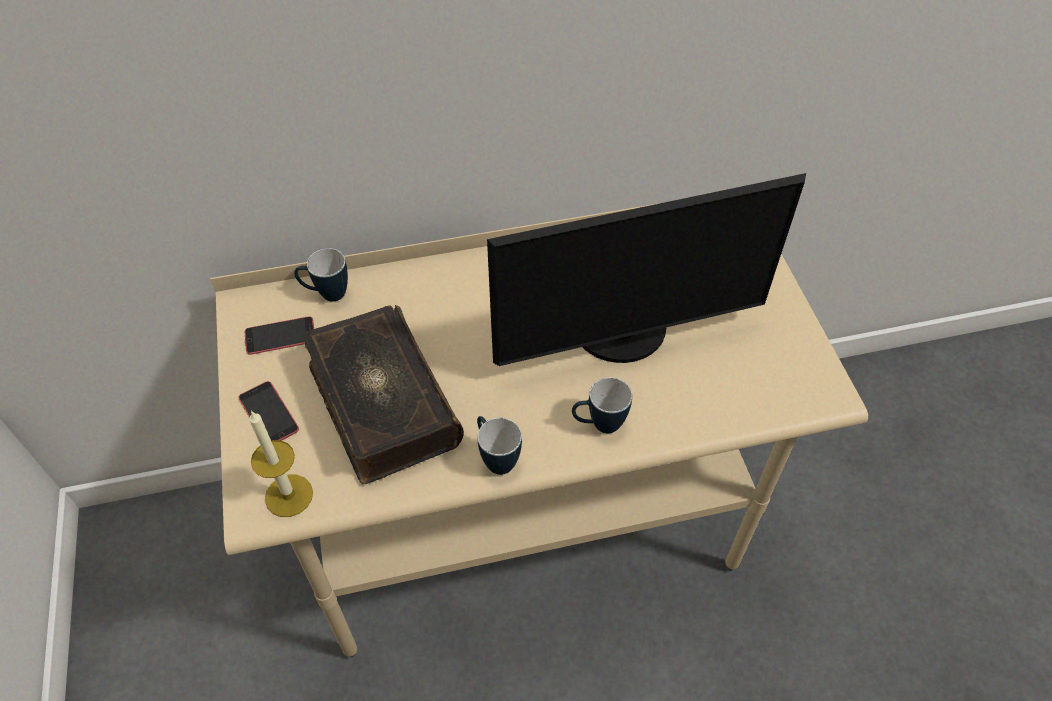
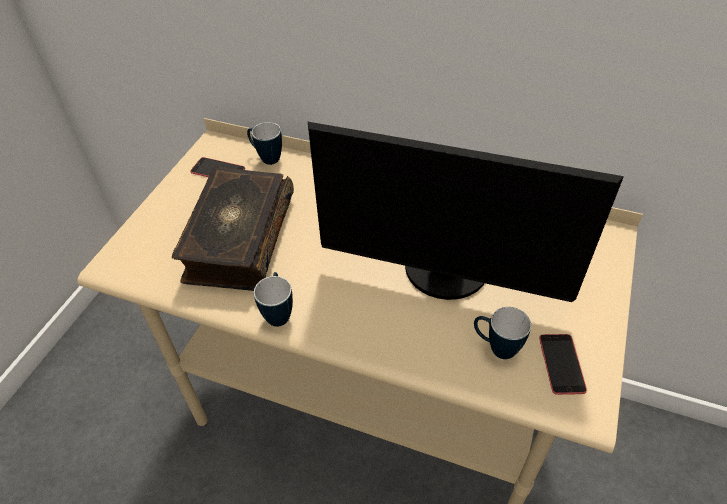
camera: 35 degrees right, 5 degrees down
phone [238,381,299,441] -> phone moved to [539,334,587,395]
candle [249,410,313,517] -> none
mug [572,377,632,434] -> mug moved to [474,307,531,359]

